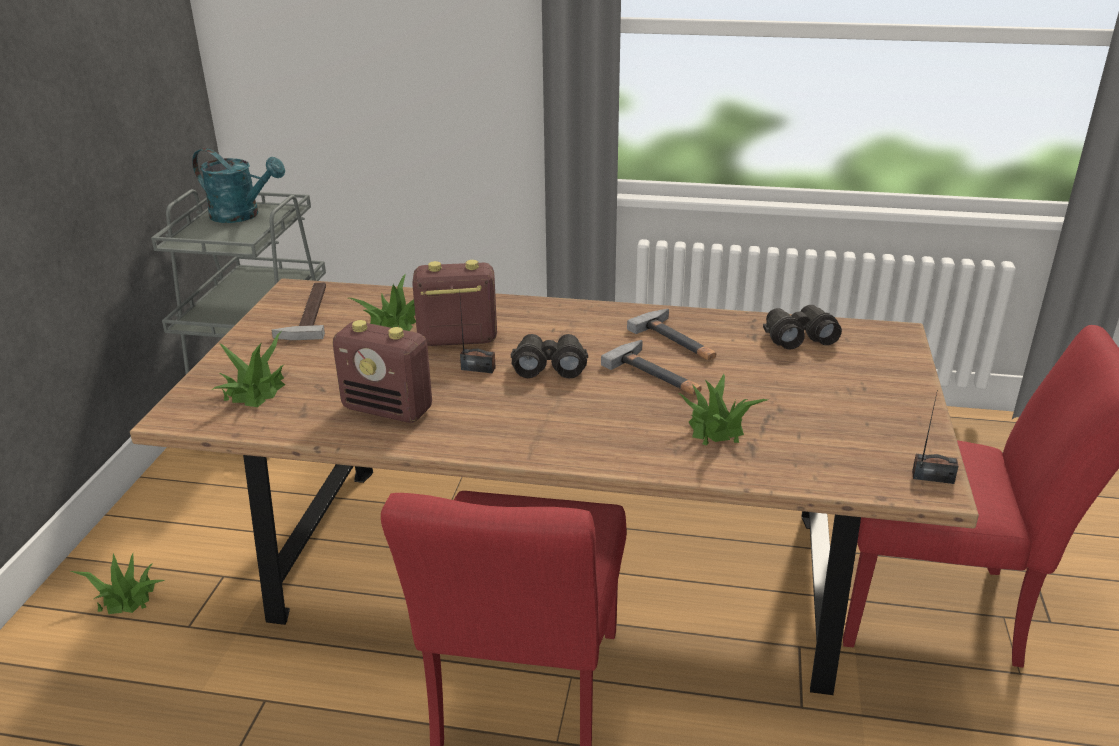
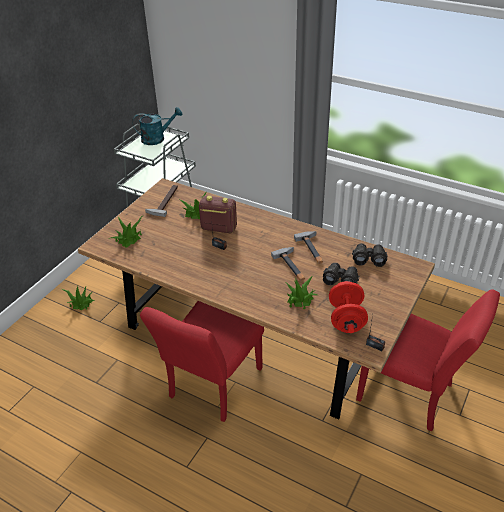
camera: 20 degrees right, 10 degrees up
turquoise watering can [192,148,285,223] -> turquoise watering can turned 60 degrees counterclockwise [132,107,182,145]
radio [332,320,432,423] -> none
black binoculars [511,334,588,379] -> black binoculars moved to [323,263,359,285]
none -> red dumbbell [329,281,368,333]

